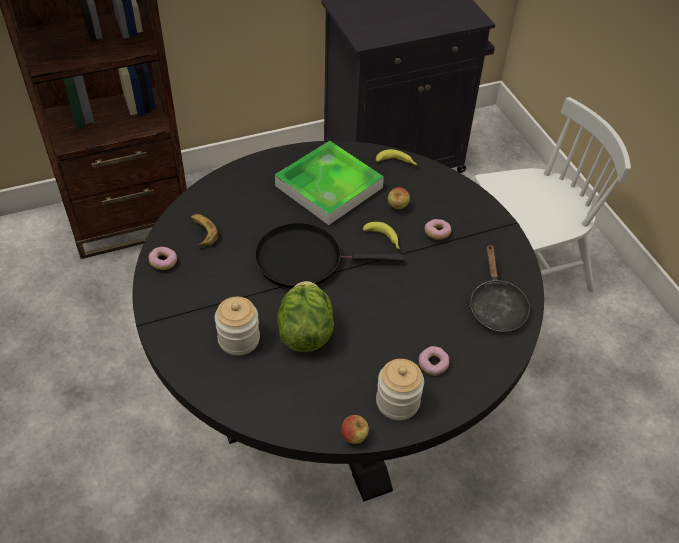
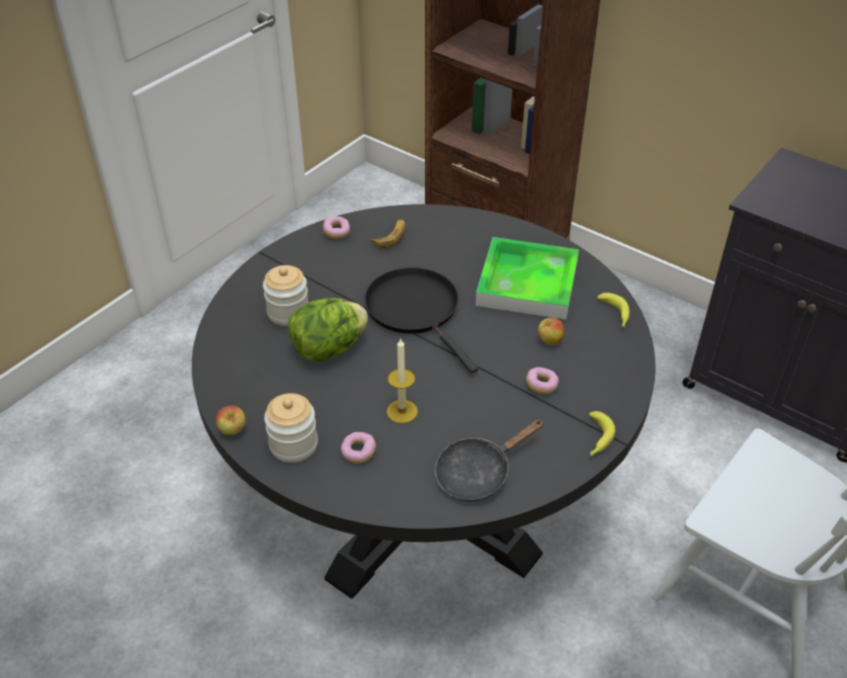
camera: 60 degrees right, 5 degrees down
banana [363,222,400,249] -> banana moved to [589,411,615,456]
none -> candle [387,338,418,423]

